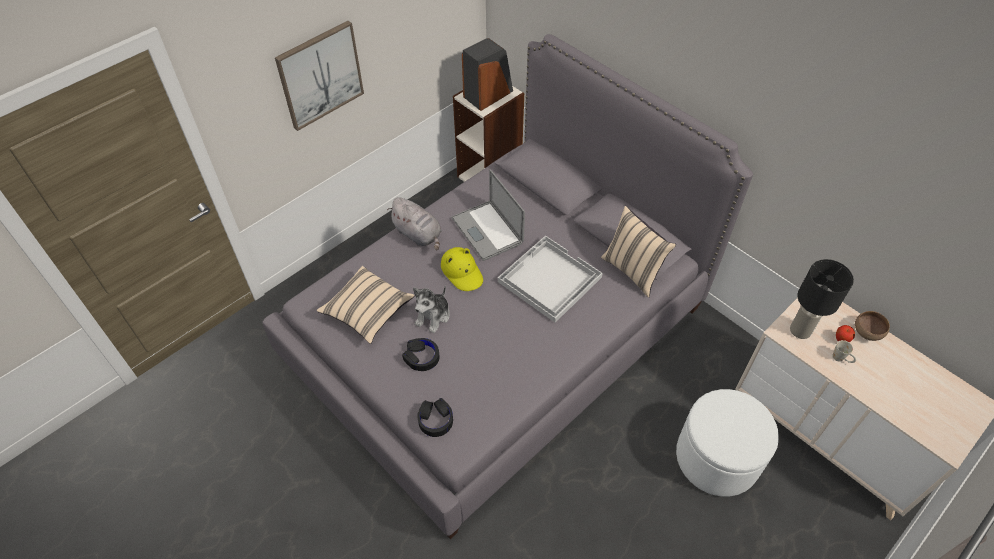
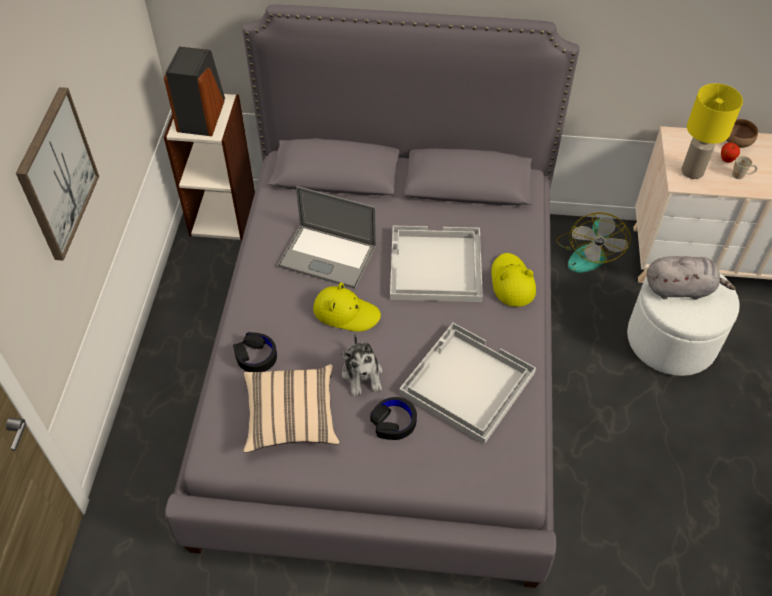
camera: 40 degrees left, 0 degrees up
grey plush toy [387,197,442,250] -> grey plush toy moved to [647,256,736,300]
black headphones [417,398,453,437] -> black headphones moved to [233,332,277,372]
beige pillow [601,206,676,298] -> none
black table lamp [790,259,854,339] -> yellow table lamp [681,83,743,179]
none -> white tray [399,323,536,444]
none -> yellow hat [491,253,536,307]
none -> fan [556,212,630,273]

